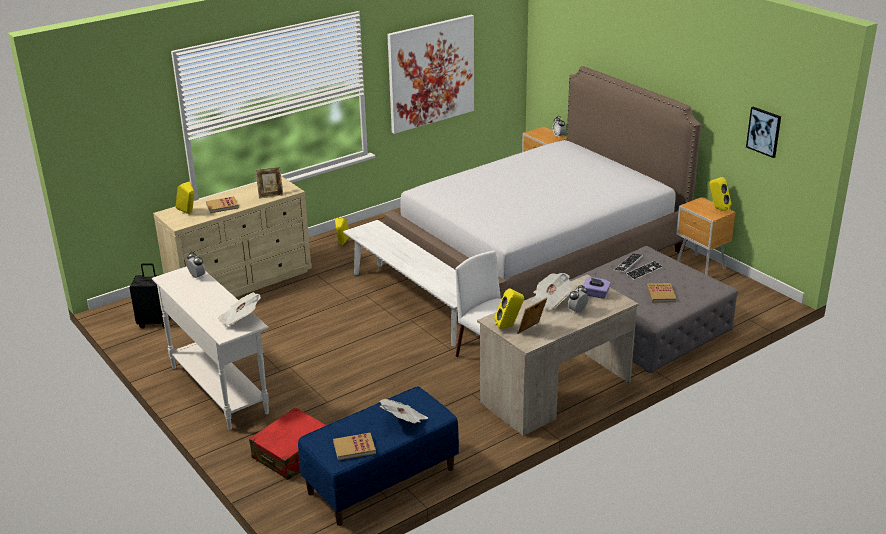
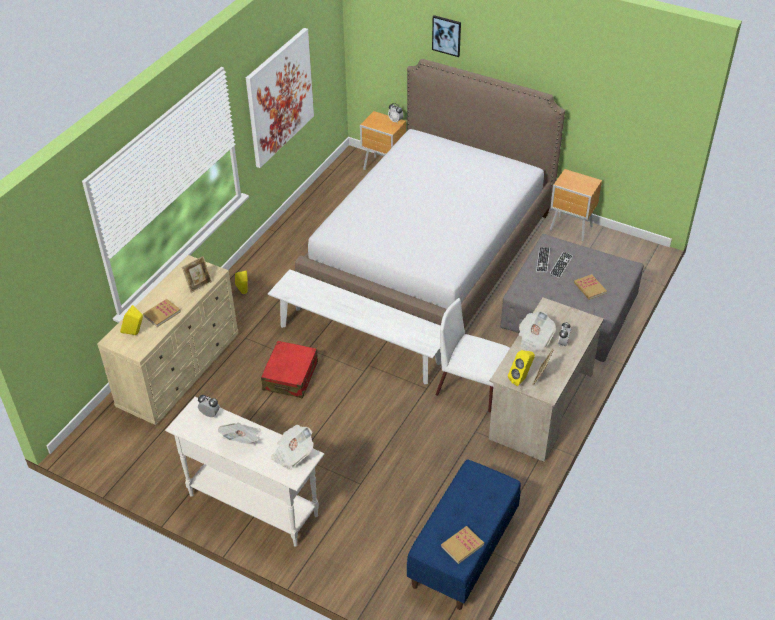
camera: 25 degrees left, 15 degrees up
black suitcase [130,263,171,328] -> none
red suitcase [249,407,327,480] -> red suitcase moved to [261,341,318,398]
newspaper [380,399,428,423] -> newspaper moved to [218,423,261,443]
purple tissue box [583,277,611,299] -> none
yellow speaker [709,177,732,212] -> none
picture [746,107,781,158] -> picture moved to [432,15,461,57]

